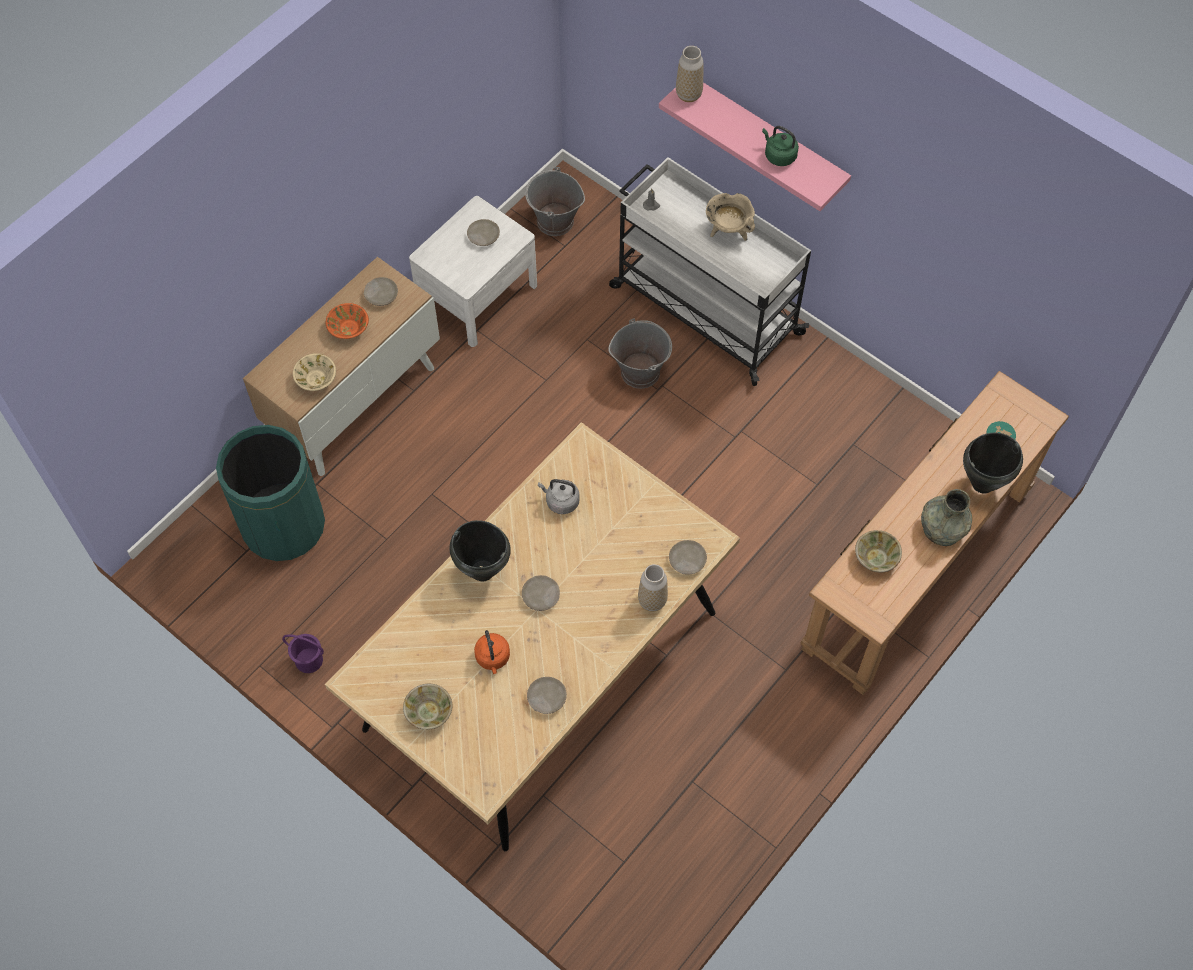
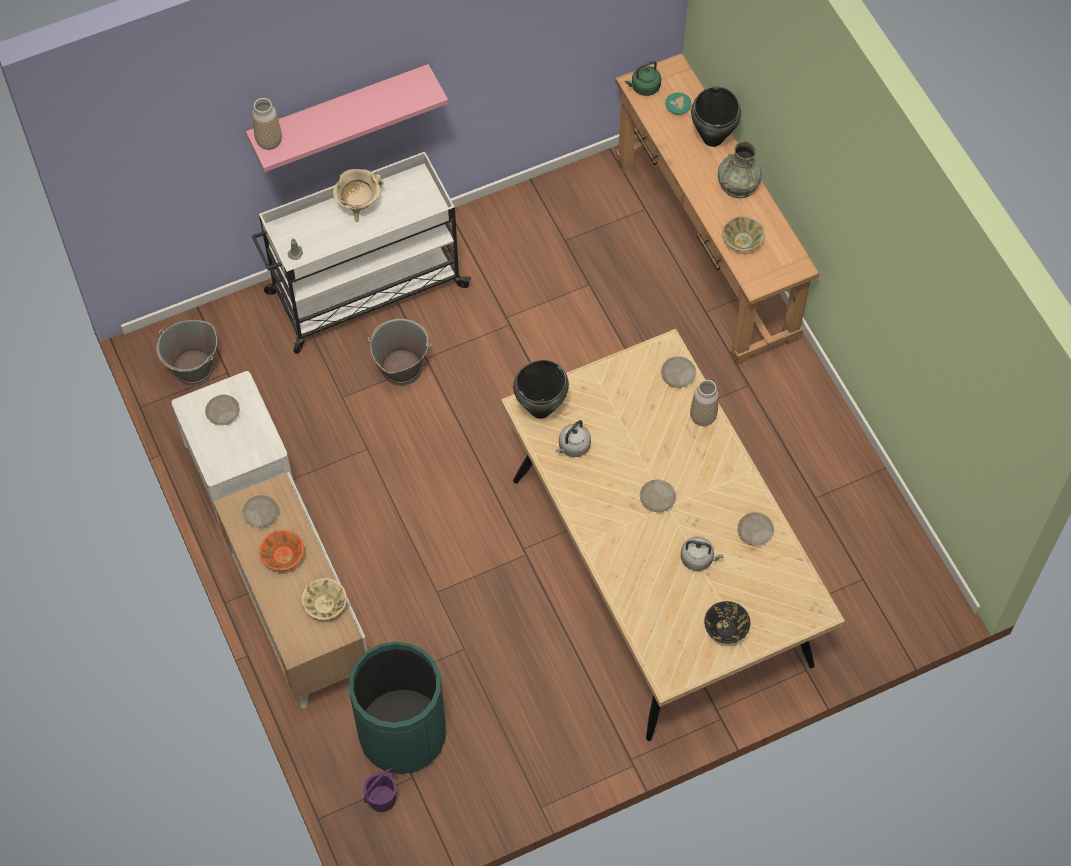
camera: 65 degrees left, 0 degrees up
purple bucket [282,634,324,673] -> purple bucket moved to [363,768,397,812]
beige bowl [403,684,452,730] -> black bowl [704,601,750,644]
black cooking pot [450,520,511,581] -> black cooking pot moved to [513,360,569,419]
orange kettle [474,630,510,674] -> grey kettle [681,537,724,571]
green kettle [762,126,799,166] -> green kettle moved to [625,61,661,96]

